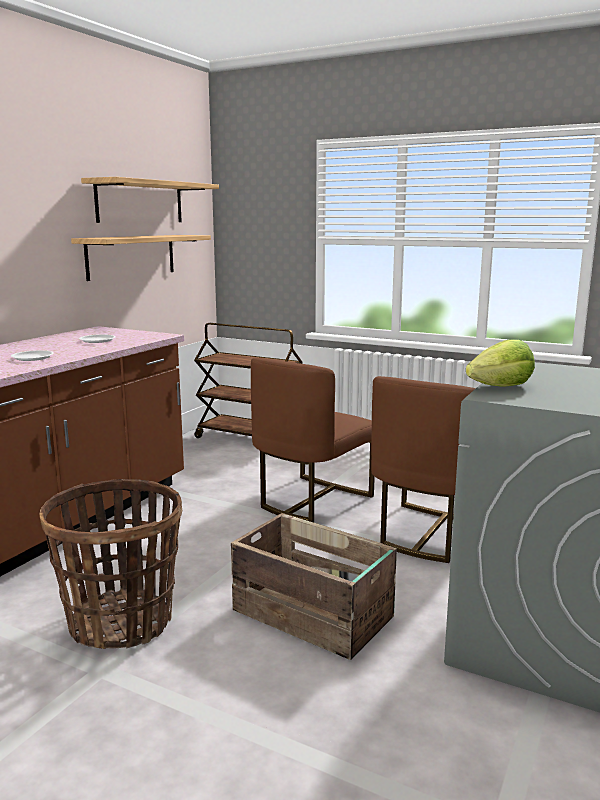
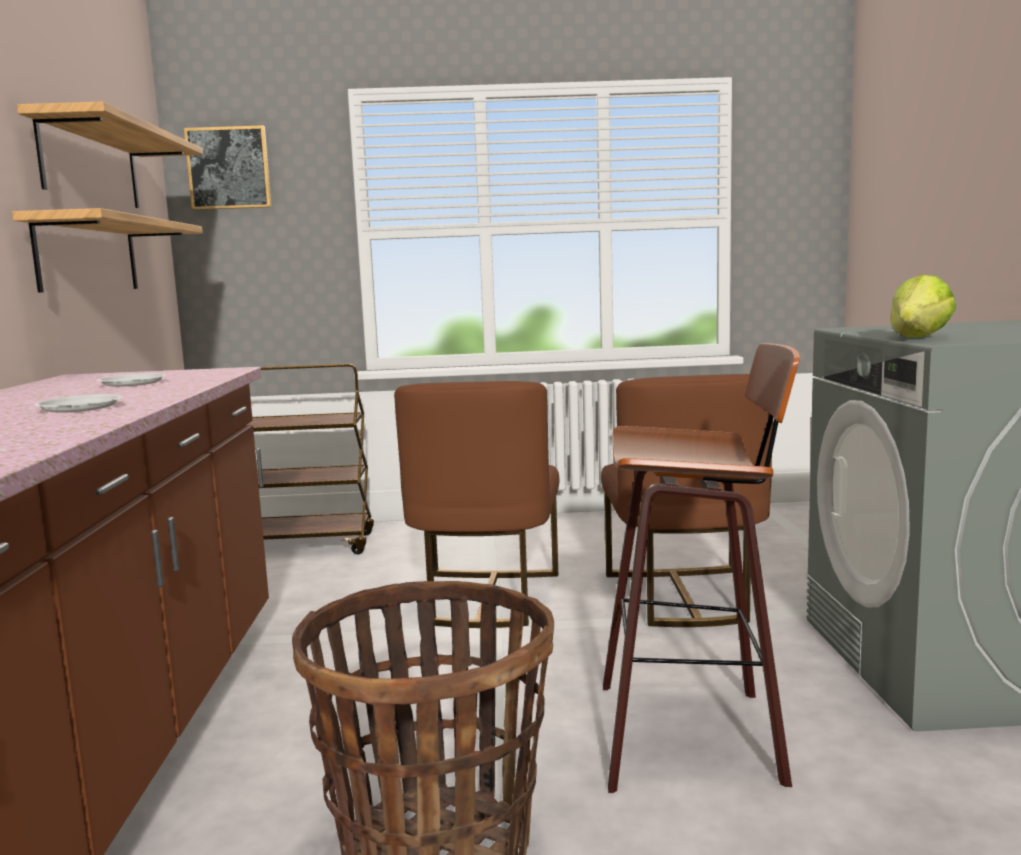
camera: 30 degrees left, 5 degrees down
crate [231,513,397,660] -> stool [603,343,800,793]
none -> picture [184,125,272,210]

